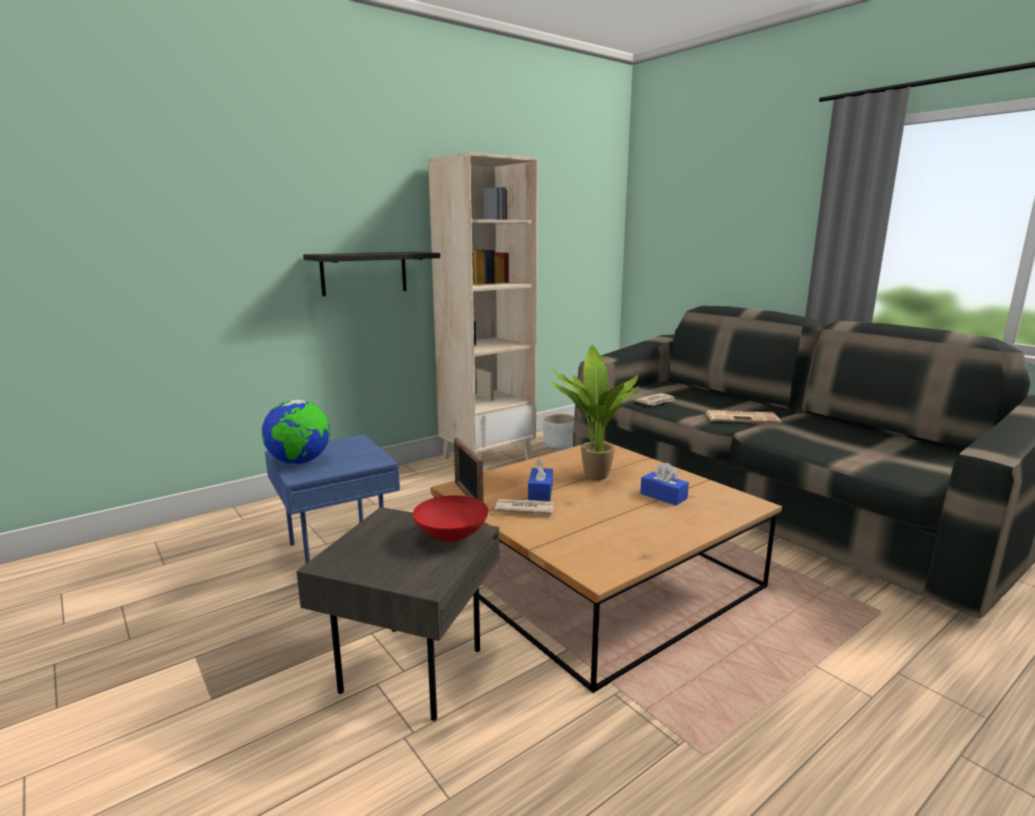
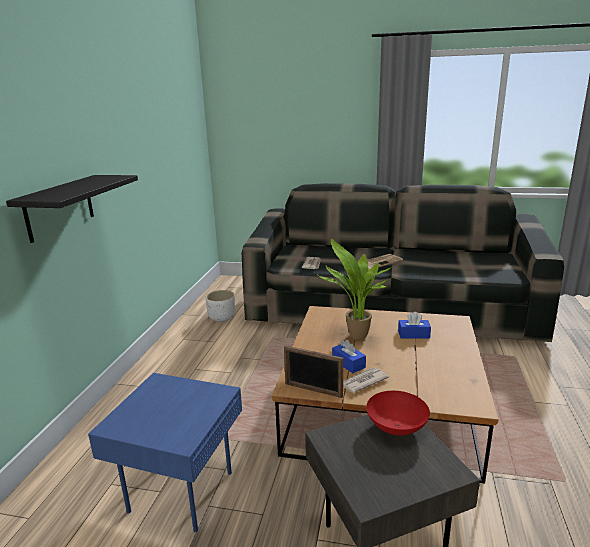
camera: 40 degrees left, 5 degrees up
globe [262,400,330,464] -> none
beige bookcase [428,152,538,460] -> none

